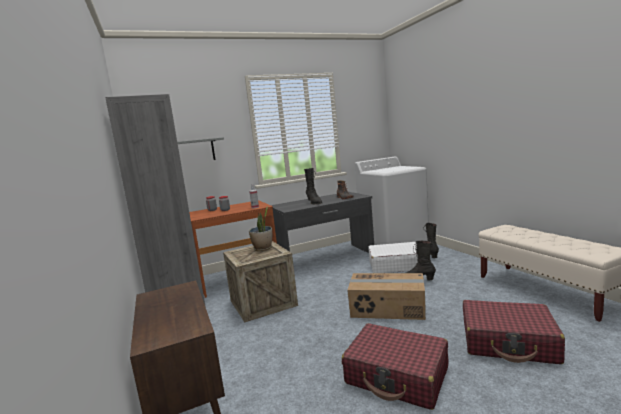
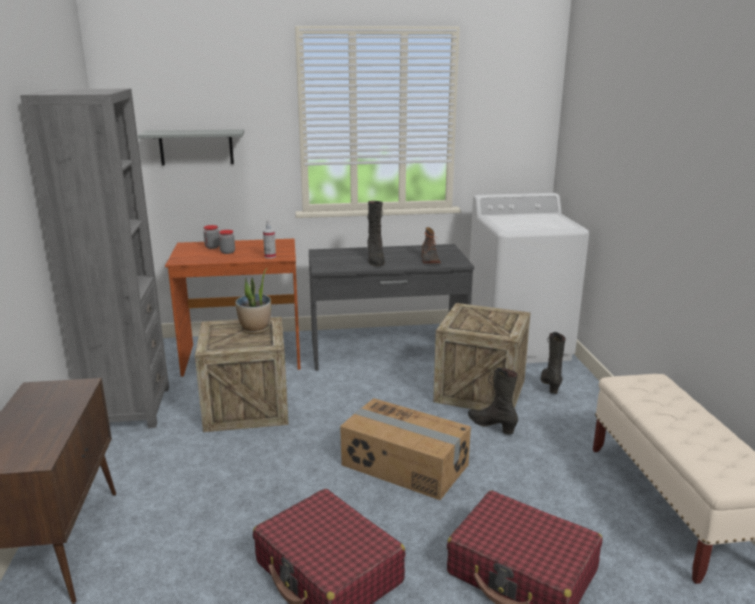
camera: 15 degrees right, 10 degrees up
white suitcase [368,242,418,273] -> crate [433,303,531,410]

